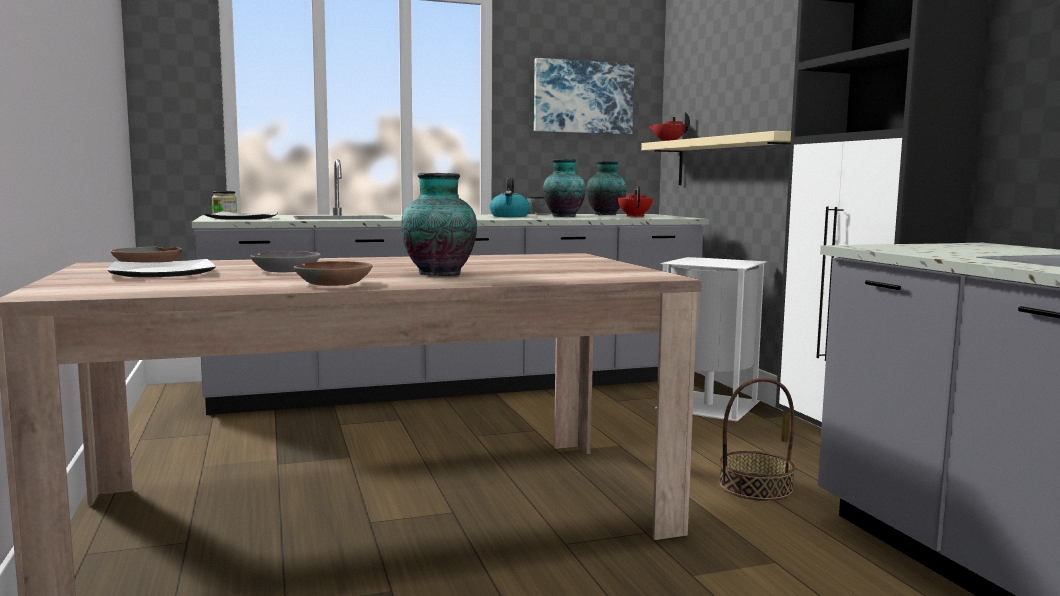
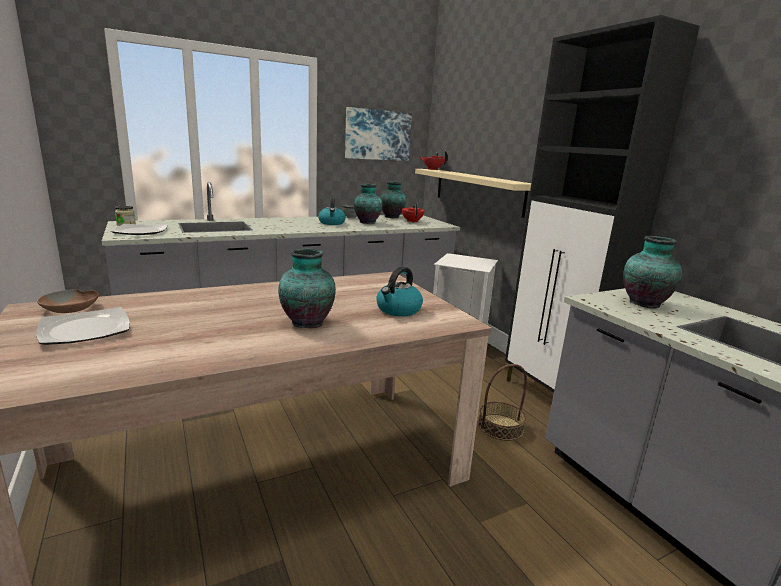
camera: 10 degrees left, 10 degrees up
grey bowl [250,251,321,272] -> none
brown bowl [294,261,373,286] -> none
none -> kettle [376,267,423,316]
none -> vase [623,236,682,309]

